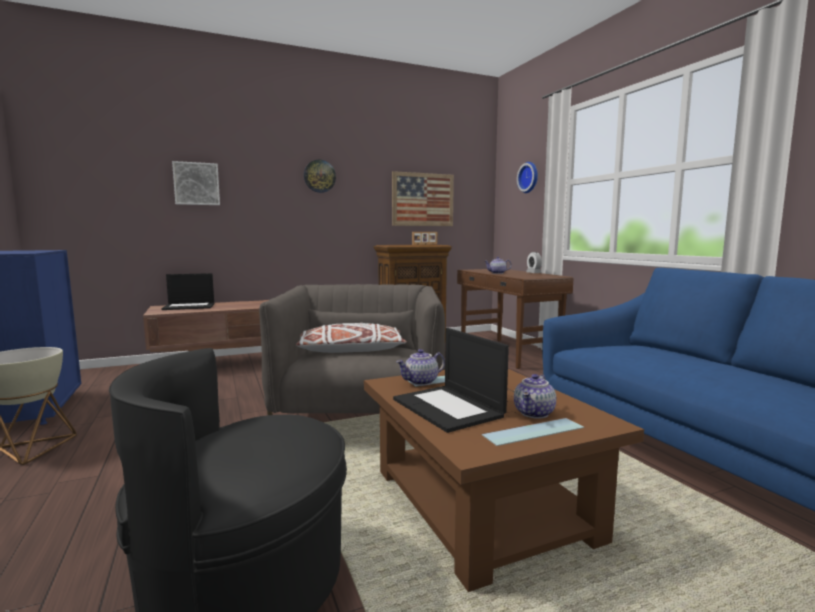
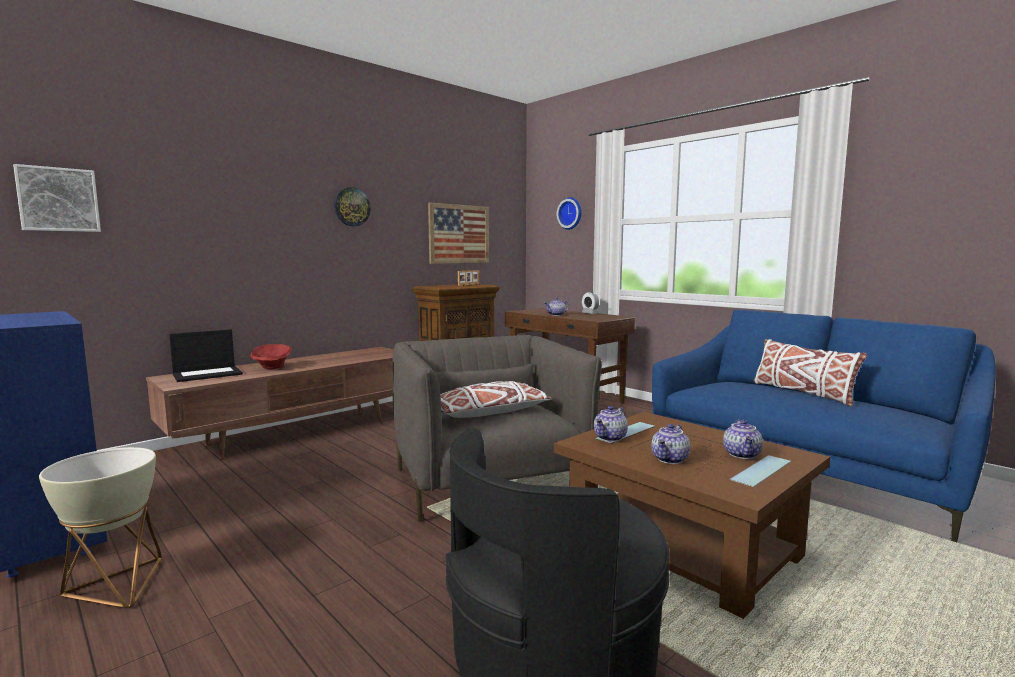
camera: 20 degrees left, 0 degrees up
picture [172,161,220,205] -> picture moved to [13,164,101,232]
laptop [393,328,509,433] -> teapot [651,424,690,464]
none -> red bowl [250,344,292,369]
none -> white pillow [754,339,867,406]

